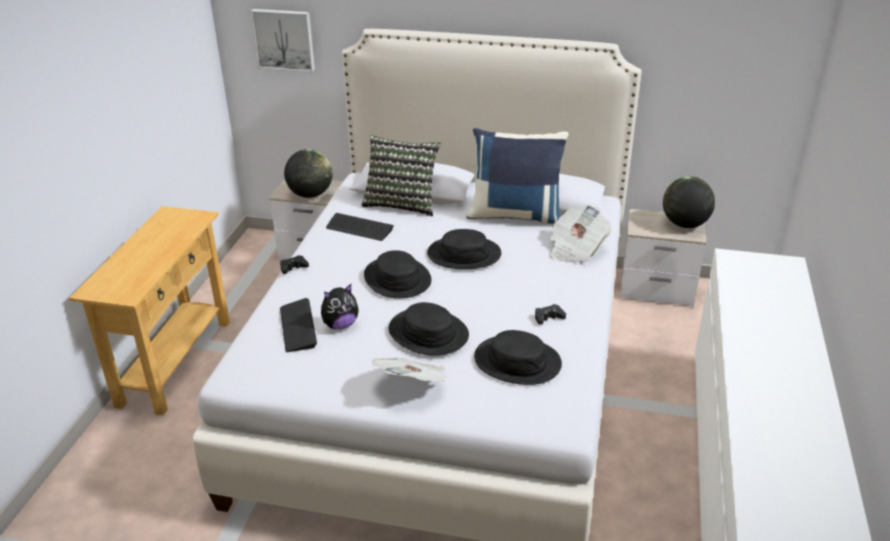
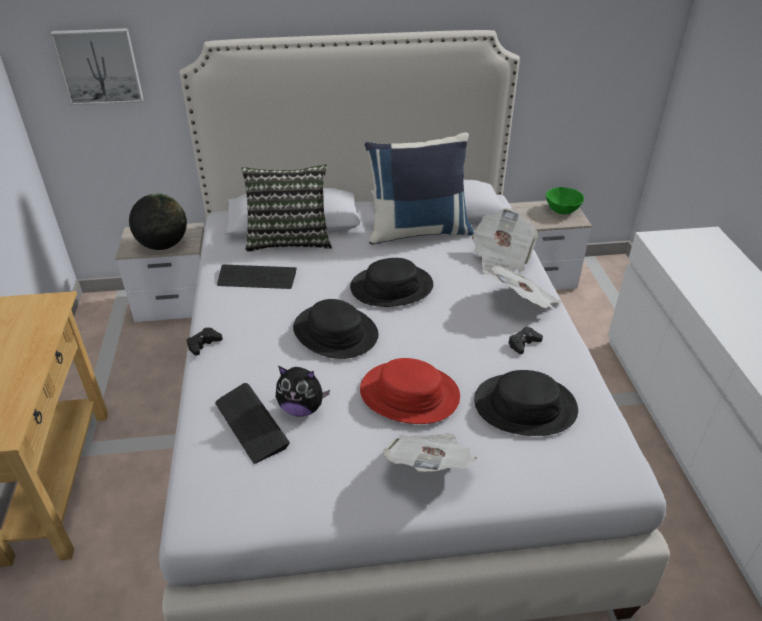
camera: 20 degrees left, 5 degrees up
plush toy [321,284,359,329] -> plush toy turned 60 degrees clockwise [276,366,330,417]
black hat [389,302,469,356] -> red hat [360,358,460,424]
globe [663,176,715,228] -> green bowl [546,187,584,214]
none -> newspaper [491,266,561,309]

